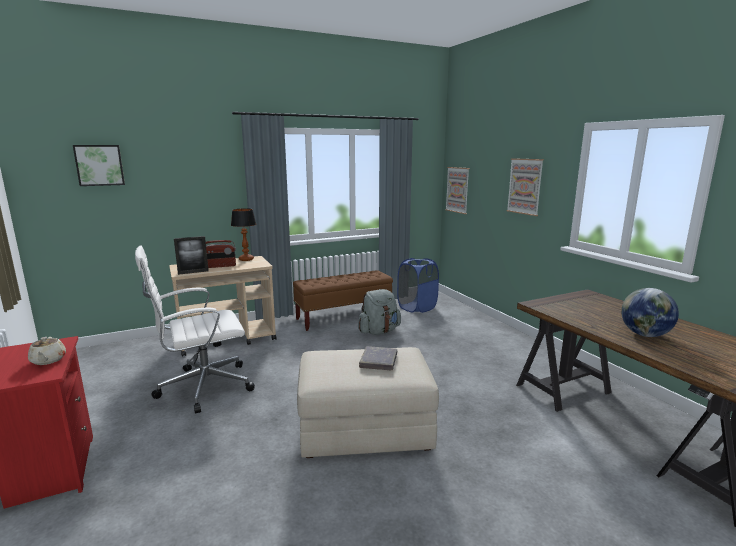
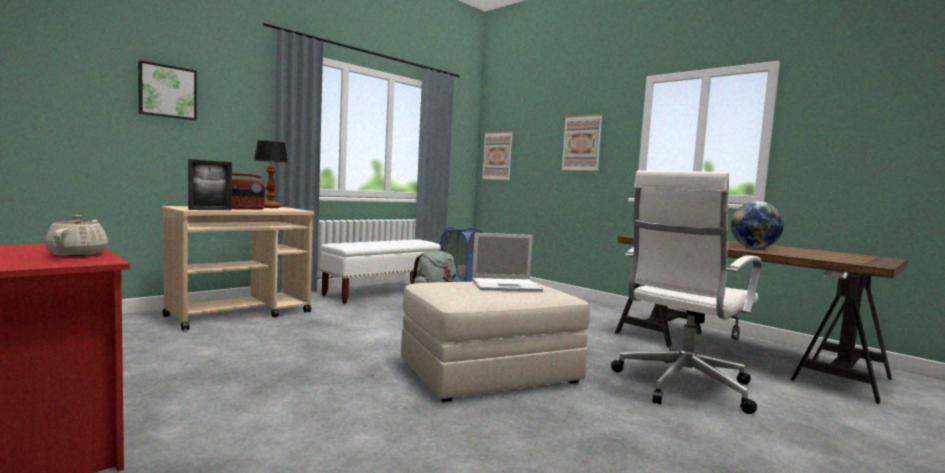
camera: 20 degrees left, 10 degrees down
beige teapot [28,337,66,365] -> beige teapot turned 150 degrees counterclockwise [44,215,108,256]
picture [73,145,125,186] -> picture moved to [138,60,197,120]
white office chair [135,246,255,413] -> white office chair moved to [611,170,762,414]
brown bench [293,271,393,331] -> white bench [321,239,441,304]
grey book [359,346,397,370] -> laptop [472,233,543,292]

